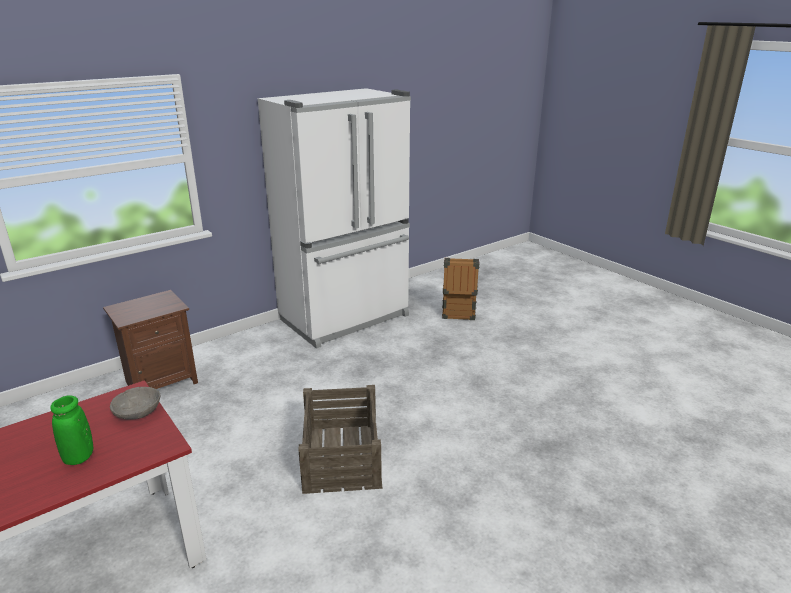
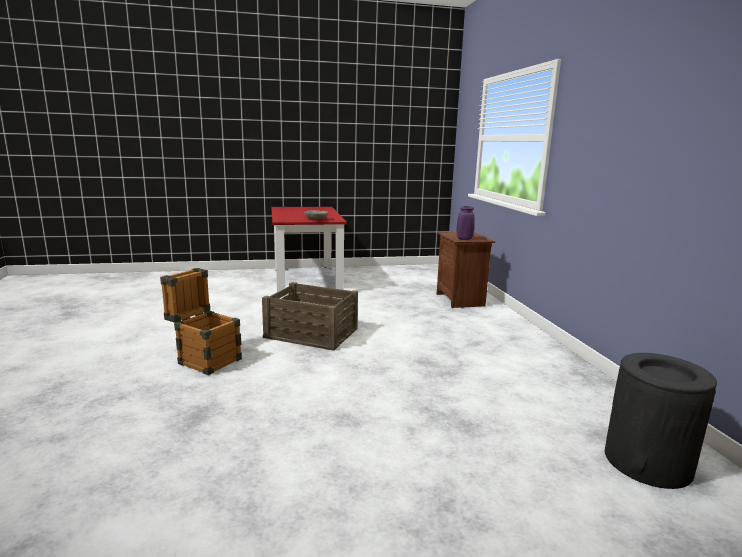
camera: 115 degrees right, 10 degrees down
green vase [50,395,93,465] -> none
white fridge [258,88,411,349] -> none
crate [442,258,480,320] -> crate moved to [160,268,242,375]
none -> purple vase [456,206,475,240]
none -> black trash can [605,353,717,489]

